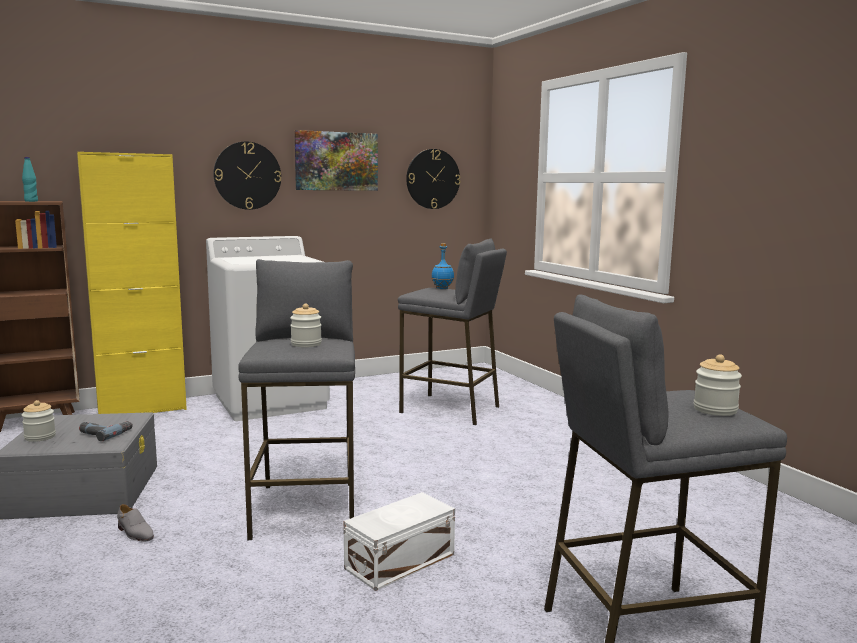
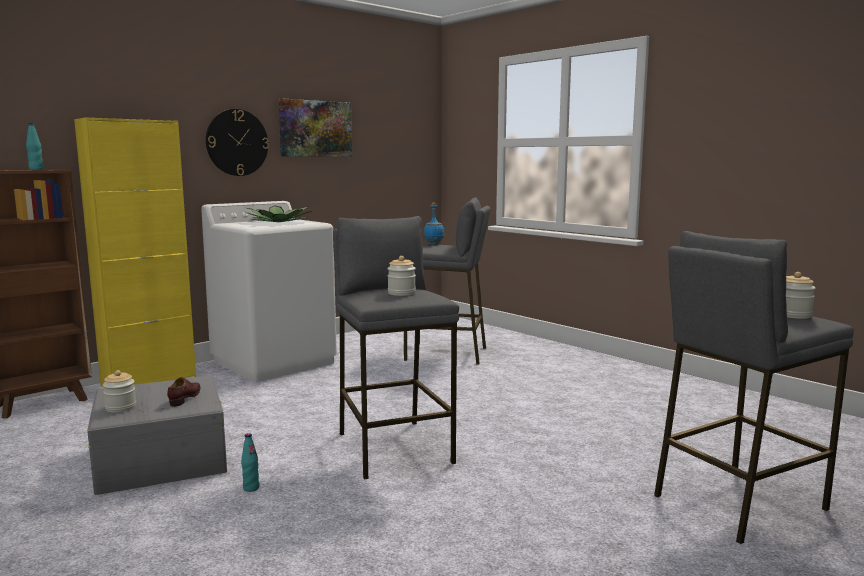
camera: 15 degrees left, 0 degrees up
power drill [79,421,133,441] -> brown shoe [167,377,200,407]
grey shoe [117,504,154,542] -> turquoise bottle [241,433,260,492]
white storage box [344,492,455,591] -> none
wall clock [406,149,460,209] -> none
none -> potted plant [246,205,312,222]

